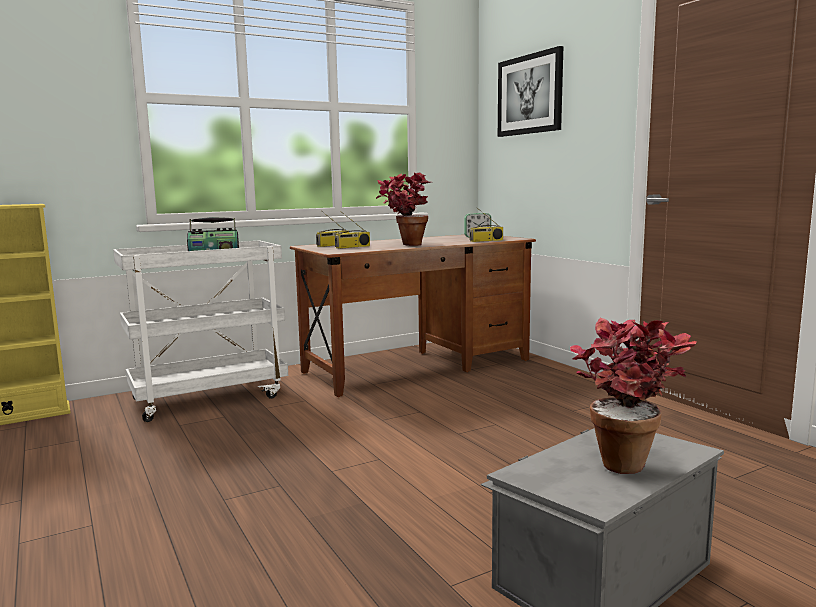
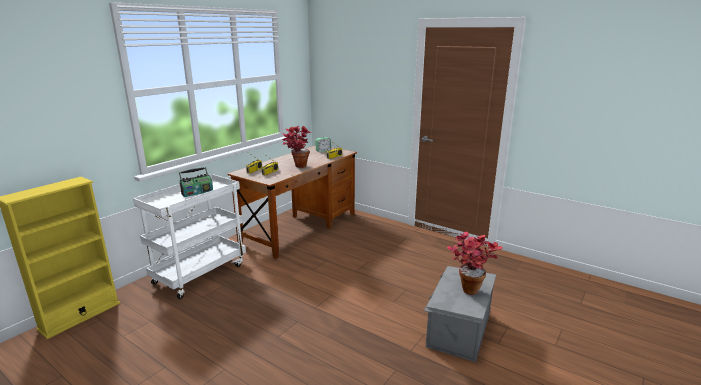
camera: 25 degrees left, 10 degrees up
picture [498,46,563,137] -> none

